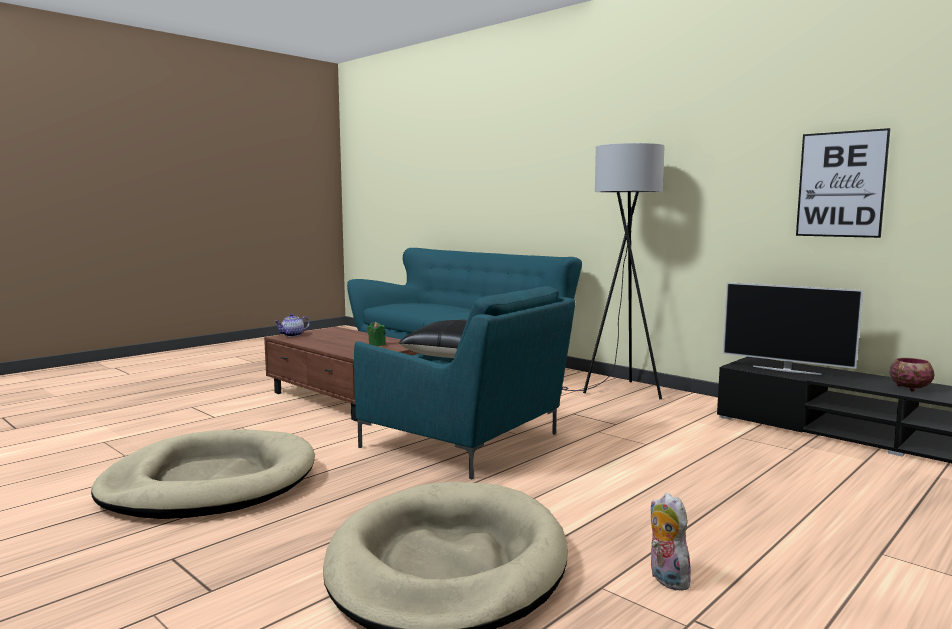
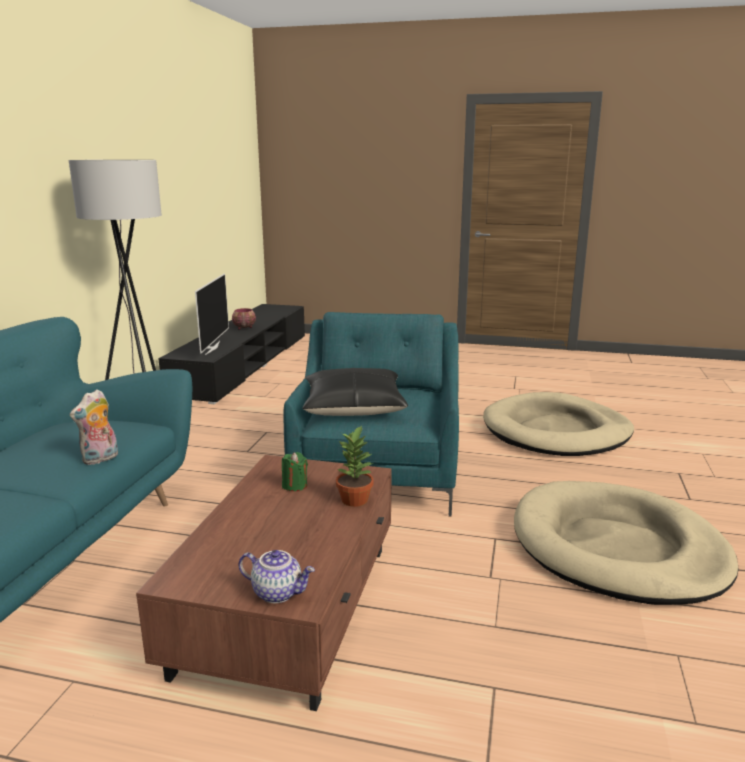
camera: 120 degrees left, 10 degrees up
plush toy [651,493,691,590] -> plush toy moved to [70,389,118,465]
picture [796,128,891,238] -> none
none -> potted plant [336,425,374,507]

